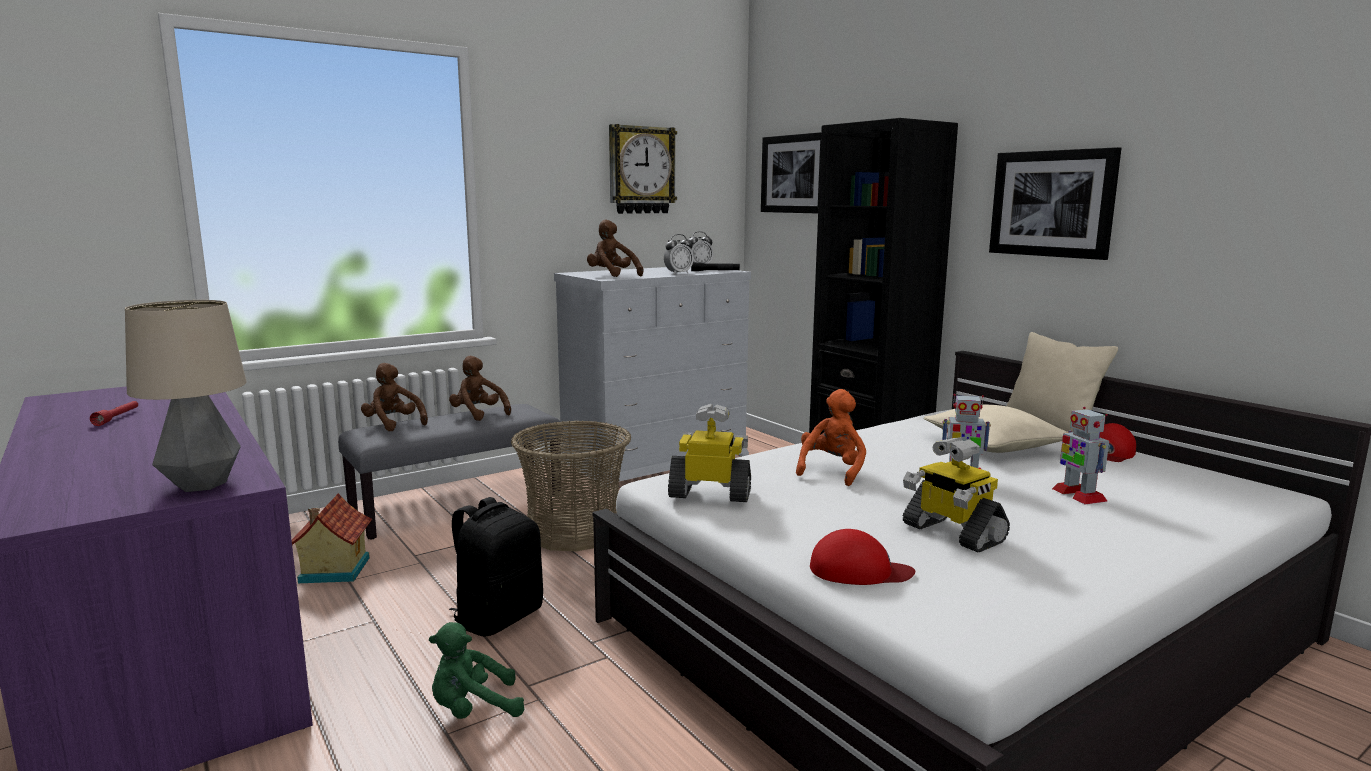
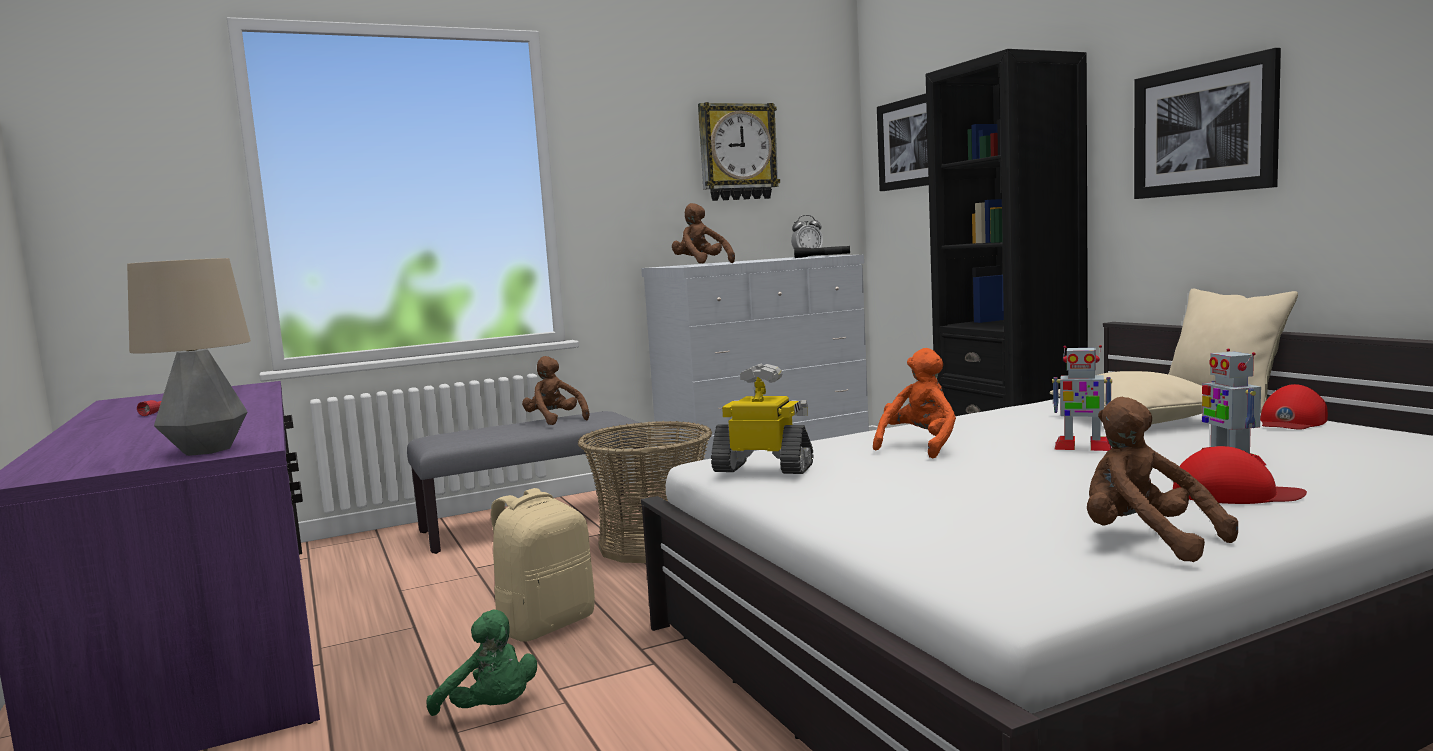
camera: 10 degrees right, 5 degrees down
toy house [292,493,372,583] -> none
brown plush toy [361,363,428,432] -> brown plush toy moved to [1087,397,1238,562]
green plush toy [429,622,524,719] -> green plush toy turned 135 degrees counterclockwise [427,610,537,716]
black backpack [449,497,543,636] -> beige backpack [491,488,595,642]
alarm clock [664,234,694,274] -> none
red cap [810,529,915,585] -> red cap moved to [1173,446,1307,504]
toy robot [903,437,1010,552] -> none

